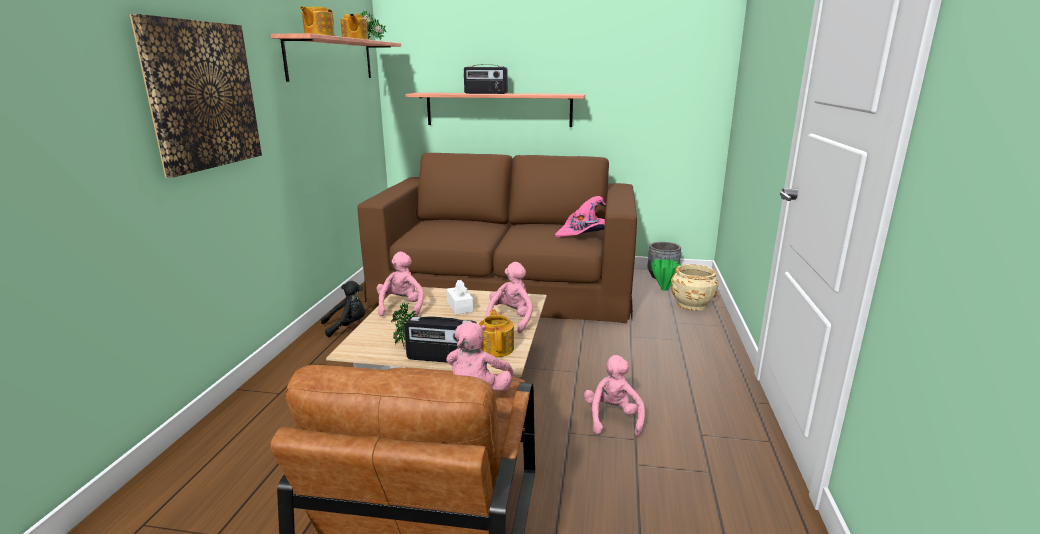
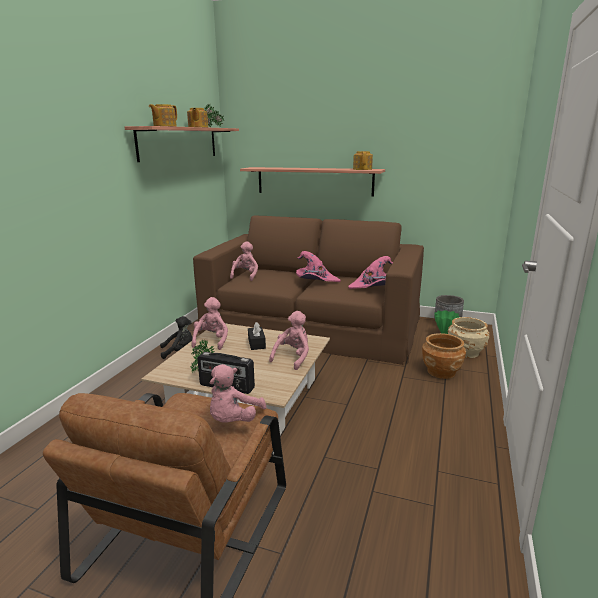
camera: 10 degrees right, 0 degrees up
picture [130,14,262,178] -> none
white tissue box [446,280,473,315] -> black tissue box [248,322,266,350]
radio [464,65,508,94] -> none
teapot [479,309,514,357] -> teapot moved to [353,151,373,170]
pink plush toy [584,355,645,437] -> pink plush toy moved to [230,241,258,281]
none -> pink hat [296,251,341,282]
none -> brown planter [422,333,466,379]

